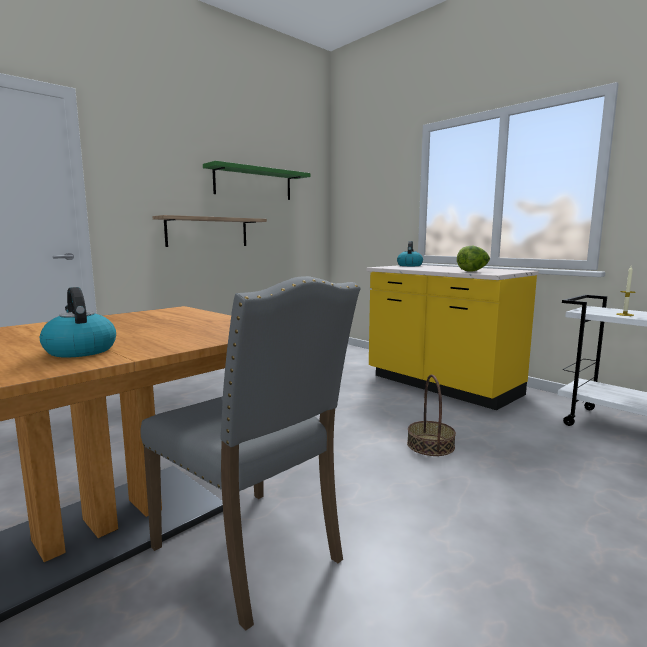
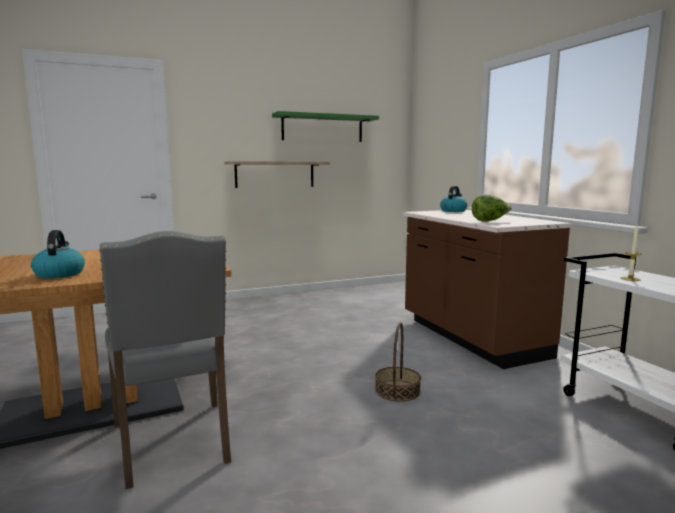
camera: 20 degrees right, 0 degrees up
yellow counter [366,265,539,410] -> brown counter [403,210,571,369]

